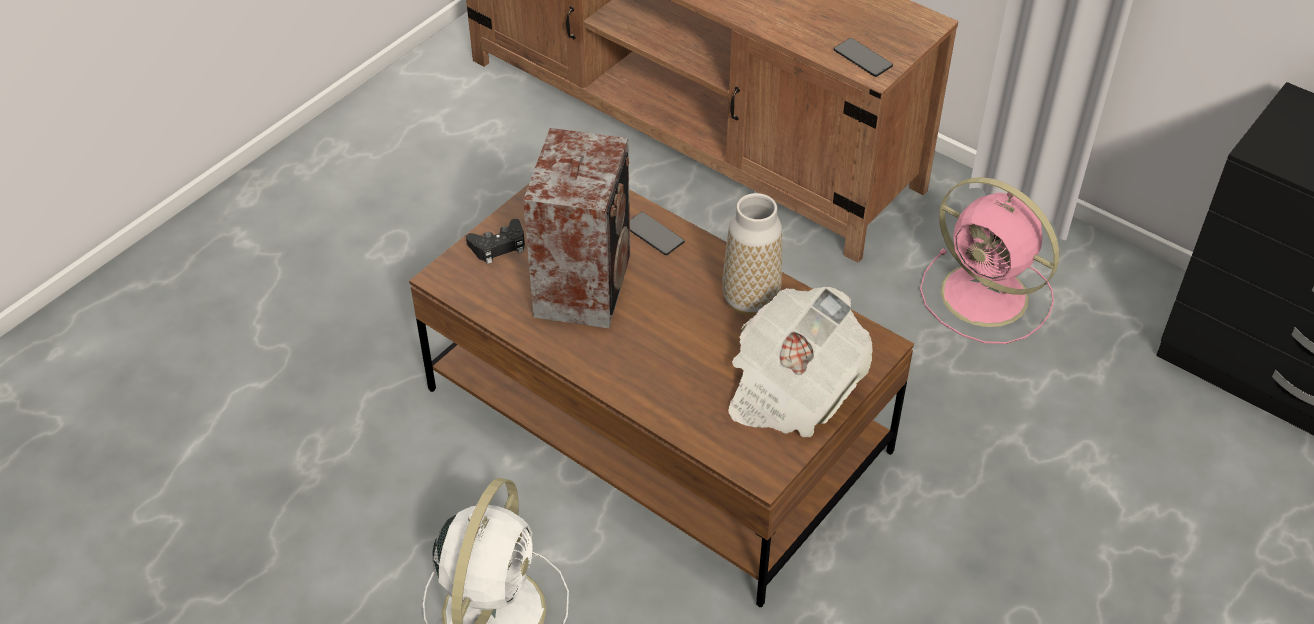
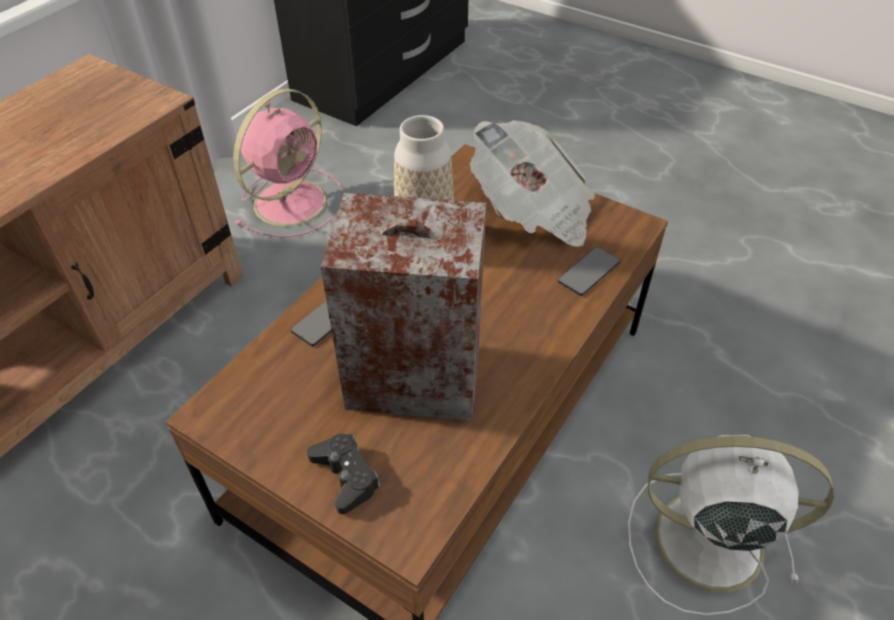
camera: 95 degrees left, 0 degrees up
phone [834,38,893,77] -> phone moved to [558,247,620,296]

